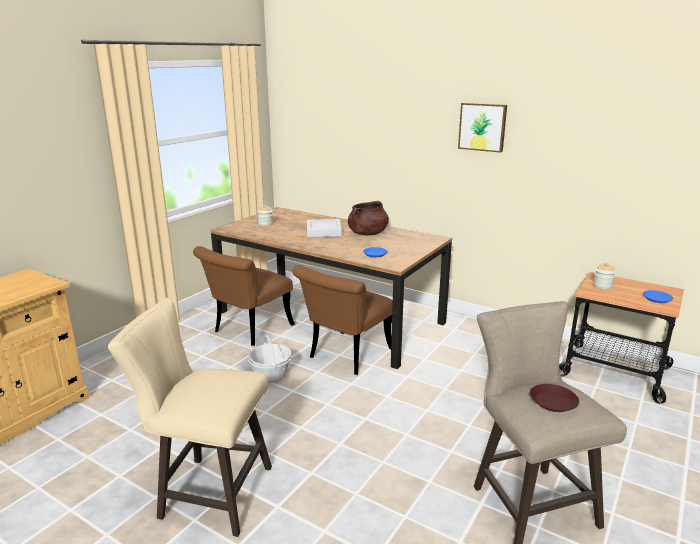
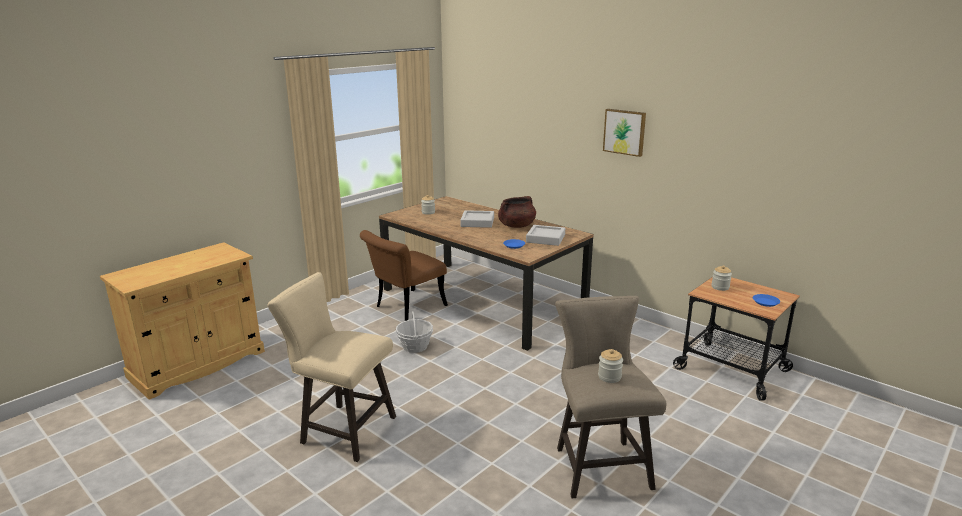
camera: 10 degrees right, 0 degrees up
brown chair [292,265,393,375] -> none
brown plate [530,384,579,412] -> jar [598,349,623,383]
none -> grey tray [526,225,565,246]

